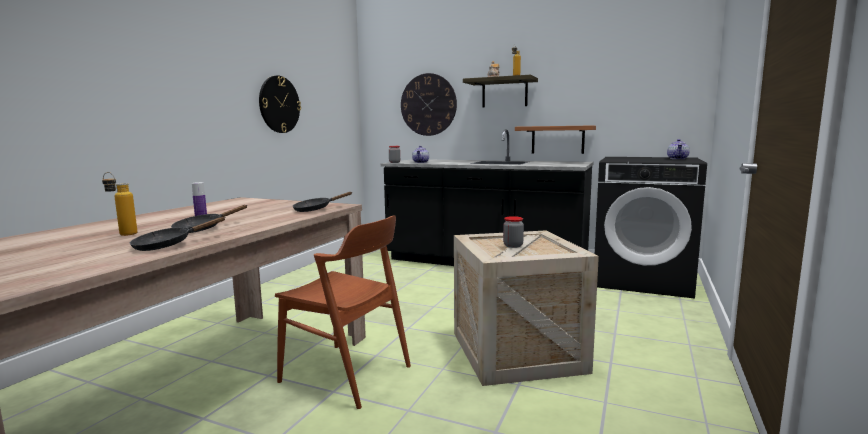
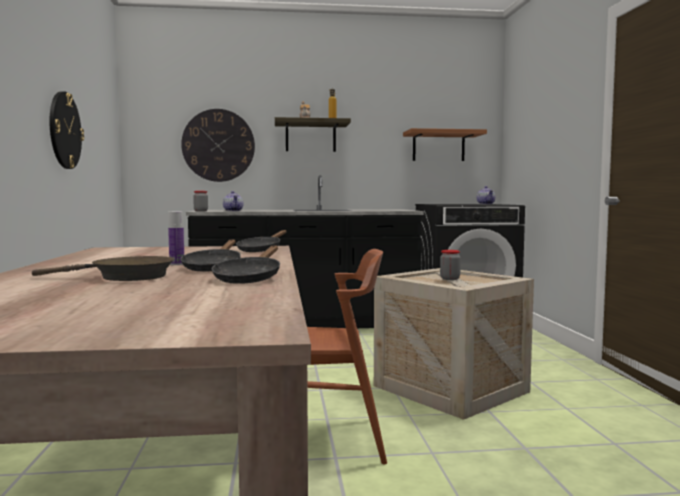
camera: 30 degrees left, 5 degrees down
bottle [102,172,138,236] -> brown frying pan [32,256,174,281]
shelf [515,125,596,154] -> shelf moved to [403,128,487,161]

